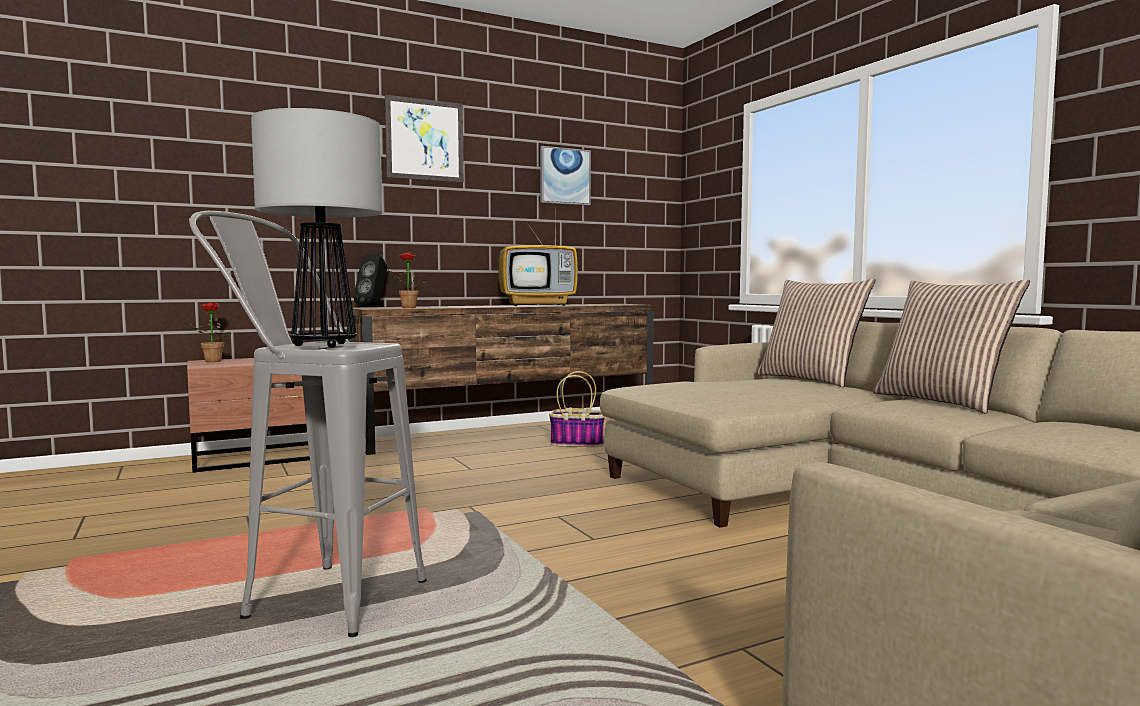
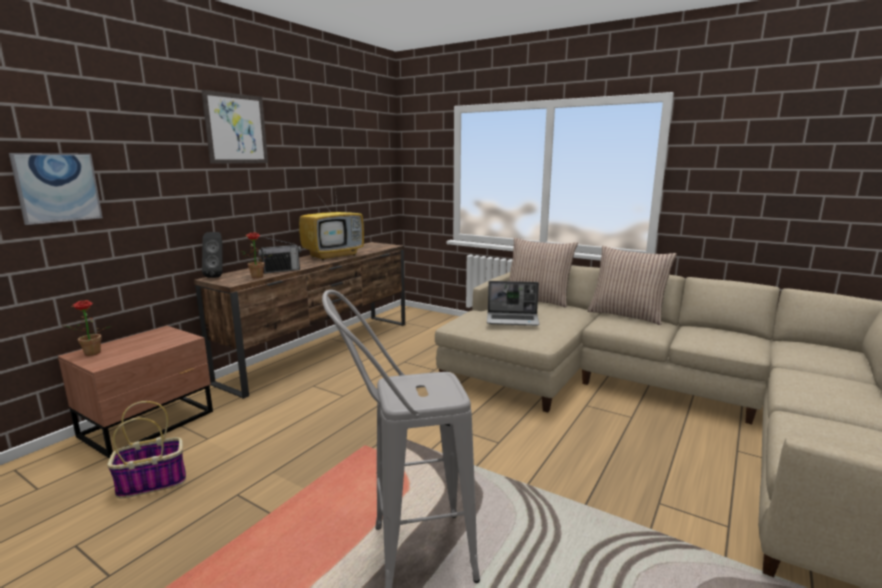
camera: 30 degrees left, 10 degrees up
table lamp [251,108,382,348] -> none
picture [540,146,591,205] -> picture moved to [9,153,103,225]
basket [549,371,605,447] -> basket moved to [107,401,186,498]
none -> radio [258,237,301,274]
none -> laptop [487,281,540,326]

